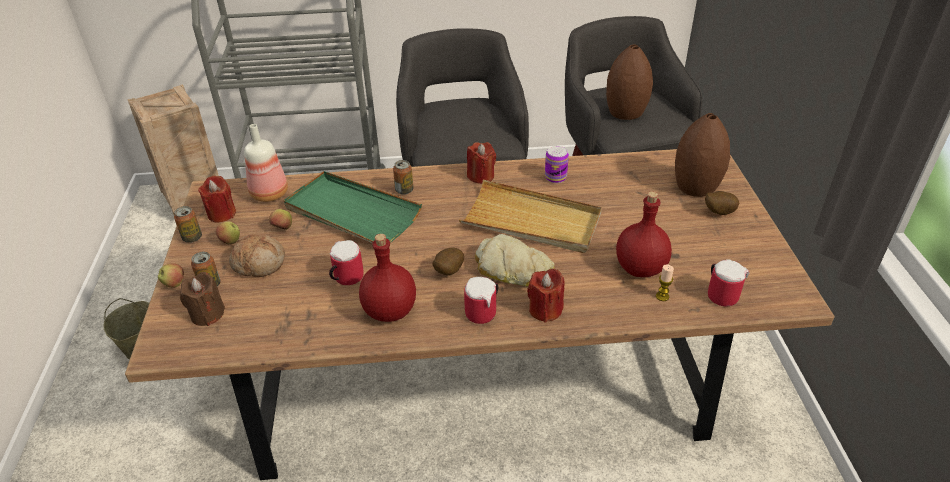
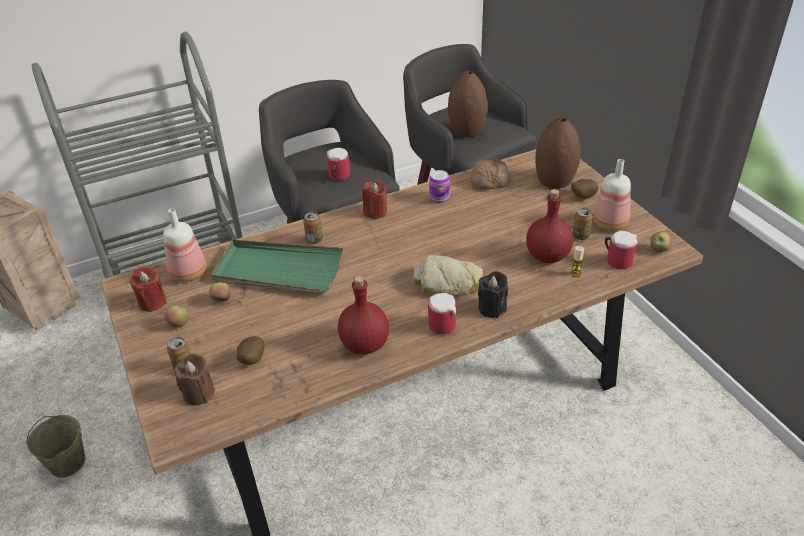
camera: 20 degrees left, 0 degrees up
apple [158,263,184,288] -> apple moved to [650,231,672,252]
can [174,206,202,243] -> can moved to [572,208,593,240]
bread [229,234,285,277] -> bread moved to [470,158,511,190]
mug [329,240,364,285] -> mug moved to [327,148,350,181]
potato [432,248,464,275] -> potato moved to [236,336,264,365]
beige tray [459,180,602,253] -> none
red candle [527,269,565,323] -> black candle [478,271,508,318]
none -> bottle [593,159,631,231]

